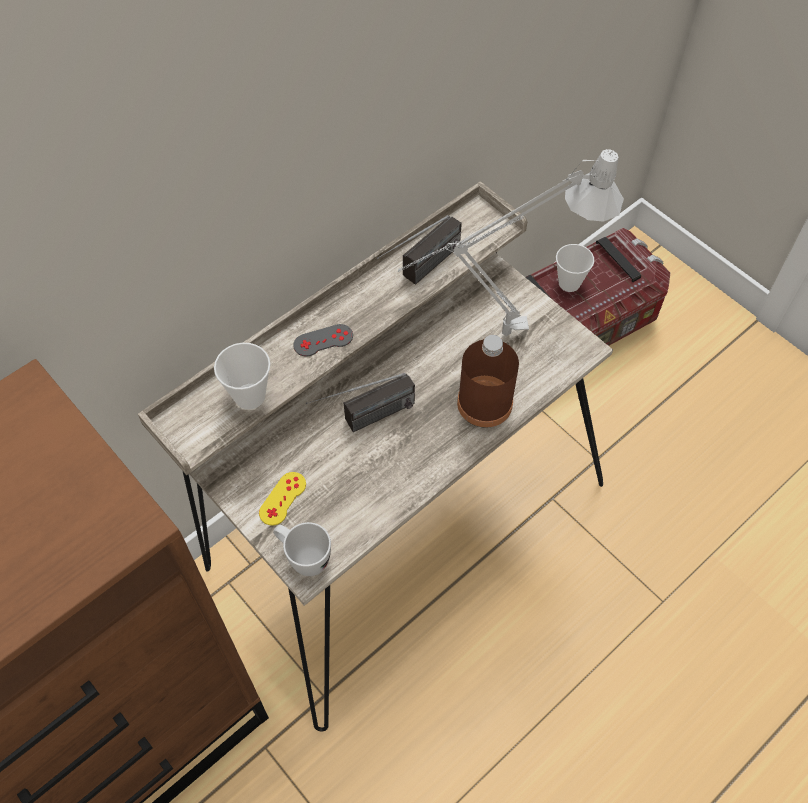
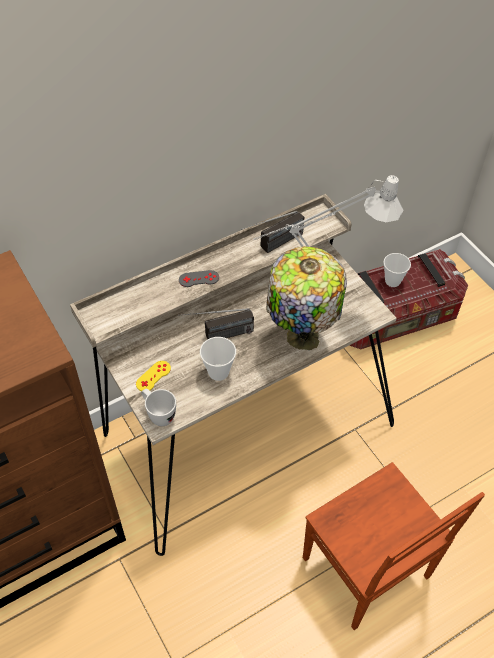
camera: 10 degrees right, 5 degrees down
cup [214,343,270,410] -> cup moved to [200,337,236,381]
brown bottle [457,335,519,428] -> table lamp [266,246,347,350]
none -> brown chair [303,462,485,630]

